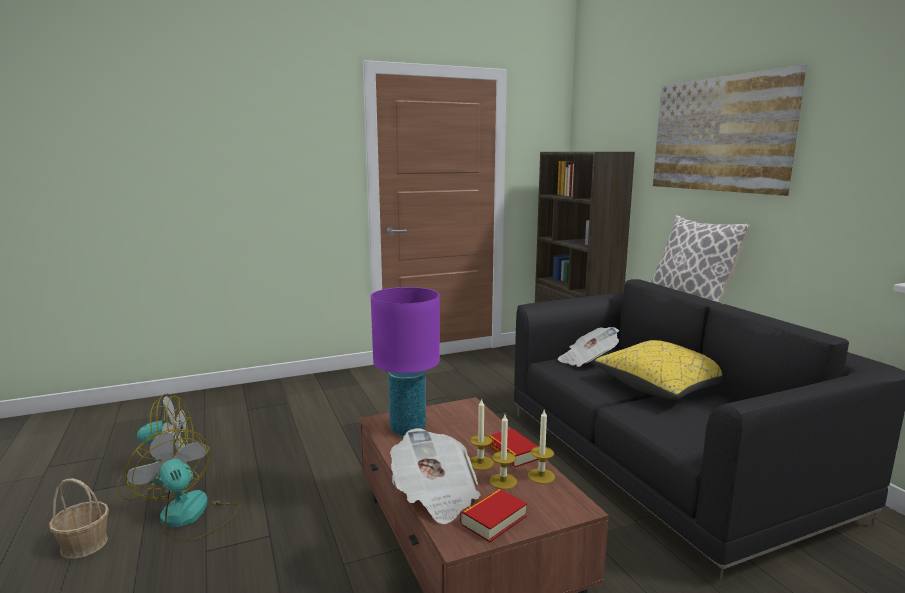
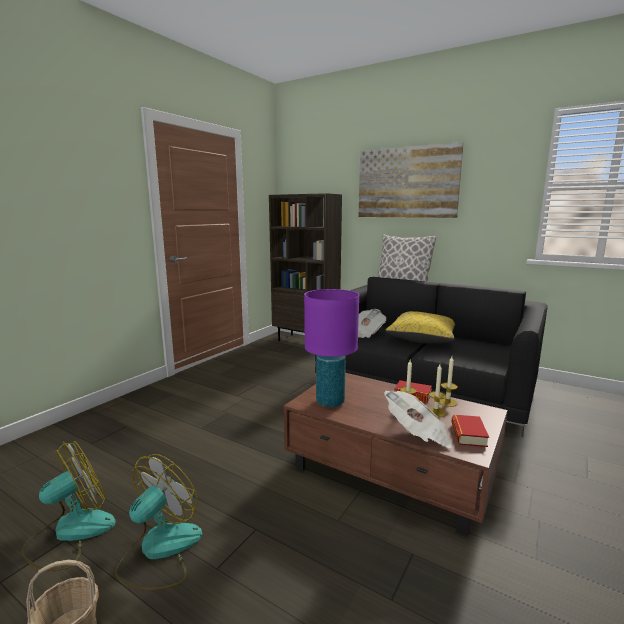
camera: 35 degrees left, 0 degrees up
fan [125,429,240,542] -> fan turned 105 degrees clockwise [115,454,202,590]

